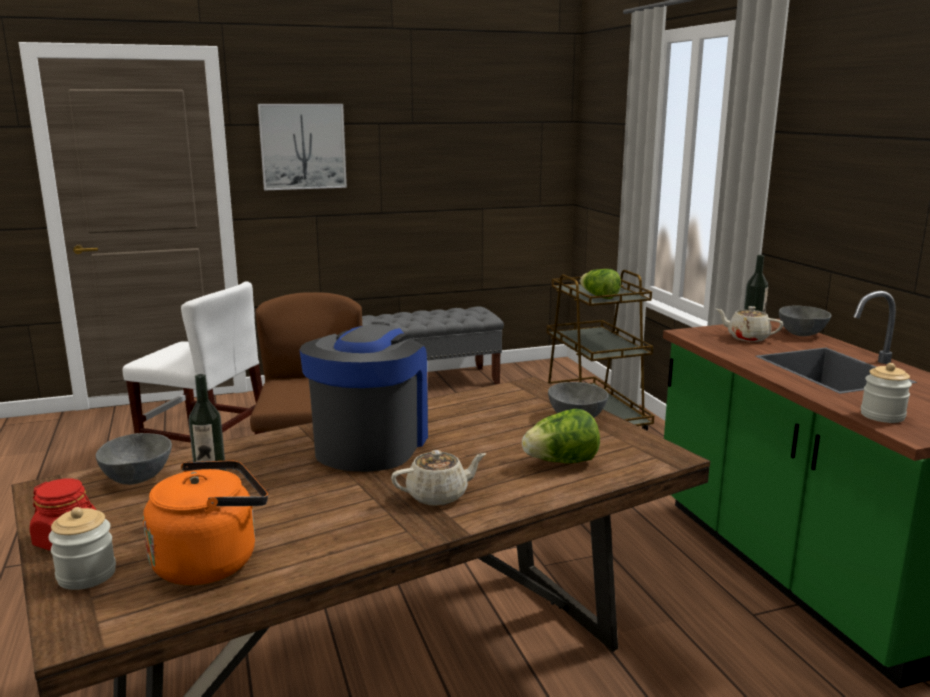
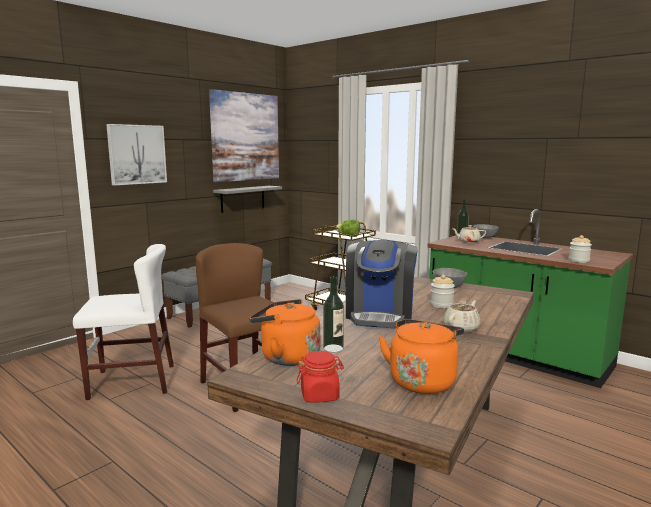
camera: 30 degrees left, 5 degrees down
jar [48,507,116,590] -> jar moved to [430,275,455,308]
grey bowl [96,433,172,485] -> orange kettle [249,299,320,366]
coffee machine [299,322,428,472] -> coffee machine turned 150 degrees counterclockwise [346,240,418,328]
lettuce [522,409,600,464] -> none
none -> picture [209,89,279,182]
none -> grey shelf [213,186,282,213]

